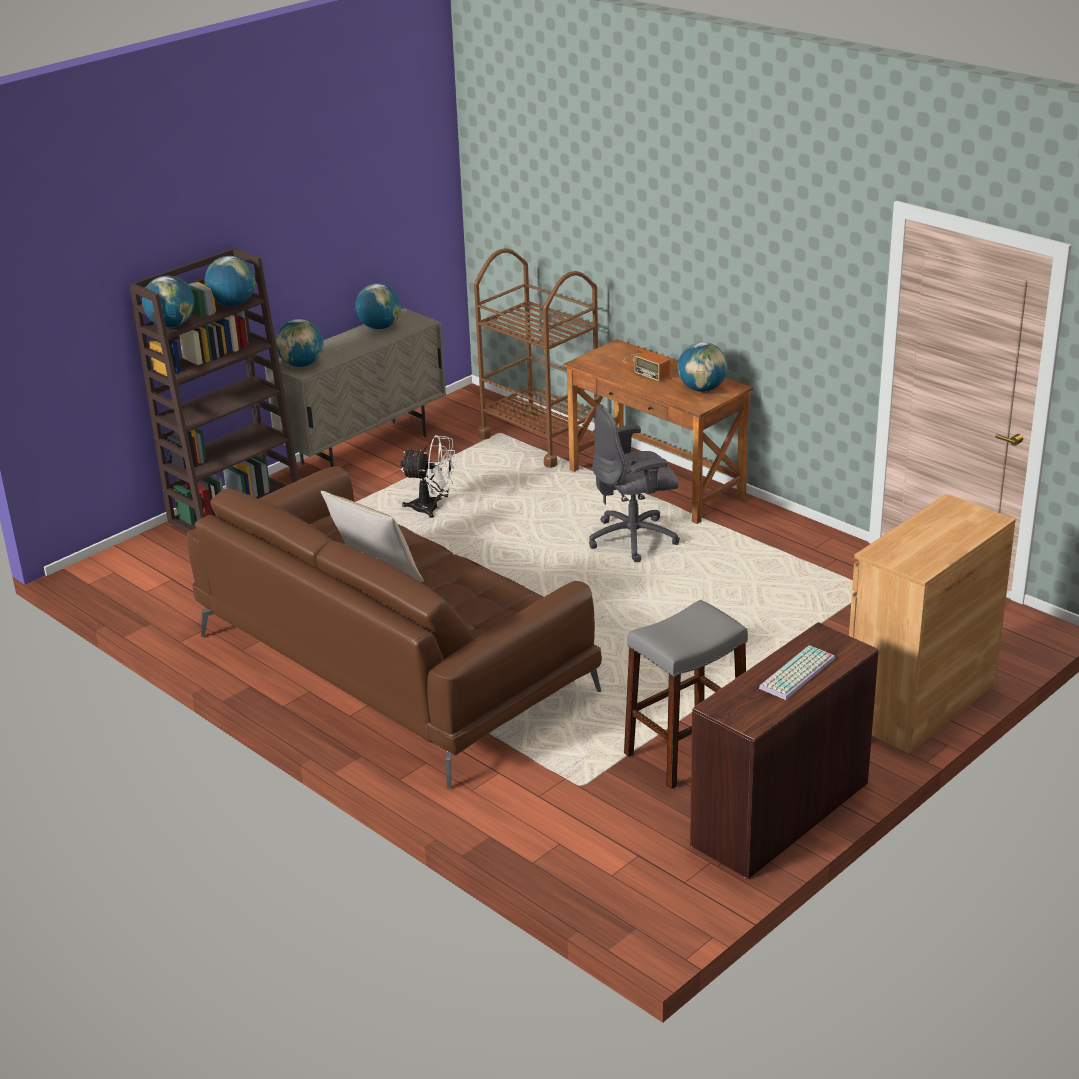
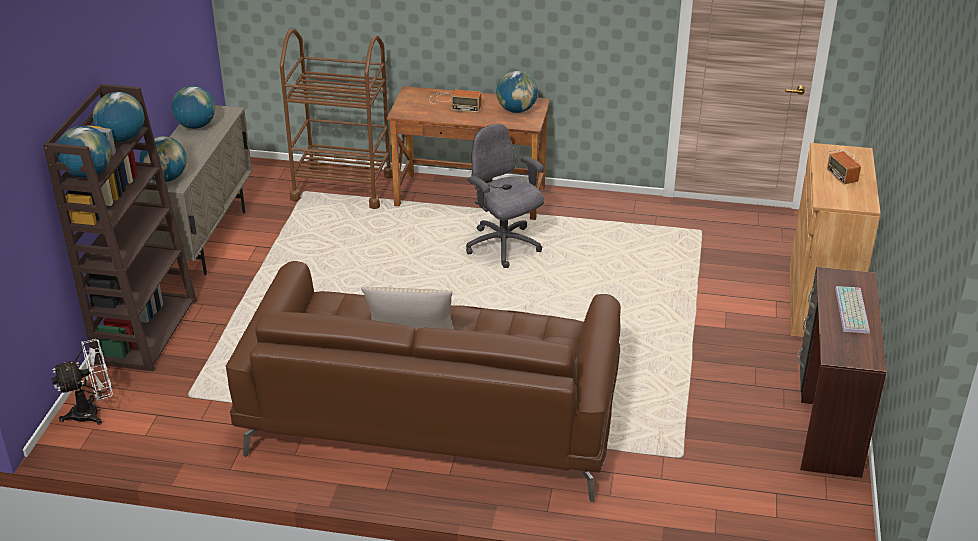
camera: 35 degrees left, 5 degrees up
white fan [400,435,455,518] -> white fan moved to [51,339,113,425]
grey office chair [589,404,680,562] -> grey office chair turned 105 degrees clockwise [466,124,544,268]
grey stool [624,600,748,789] -> none
none -> radio [824,150,861,184]

